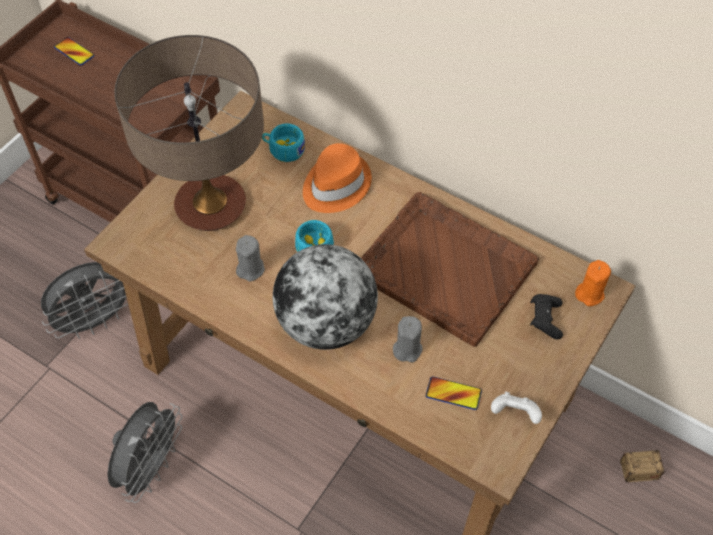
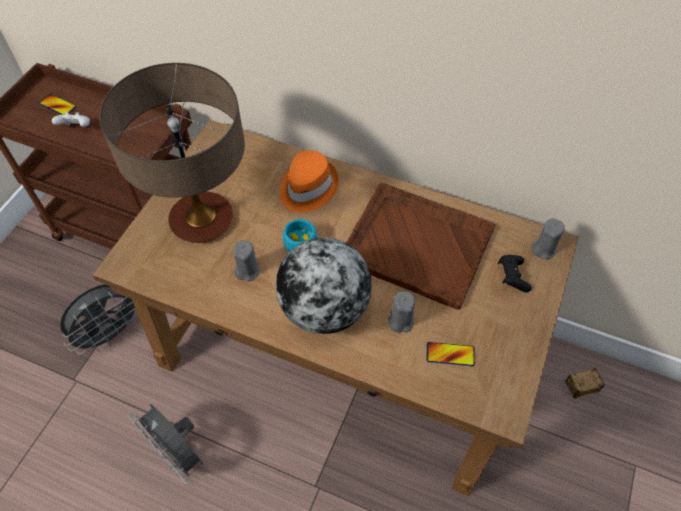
camera: 10 degrees left, 0 degrees up
grey fan [107,402,183,503] -> grey fan turned 120 degrees clockwise [129,404,203,484]
turquoise cup [262,123,305,162] -> none
white game controller [491,392,542,424] -> white game controller moved to [52,112,90,127]
orange candle [575,260,611,306] -> grey candle [531,218,565,260]

